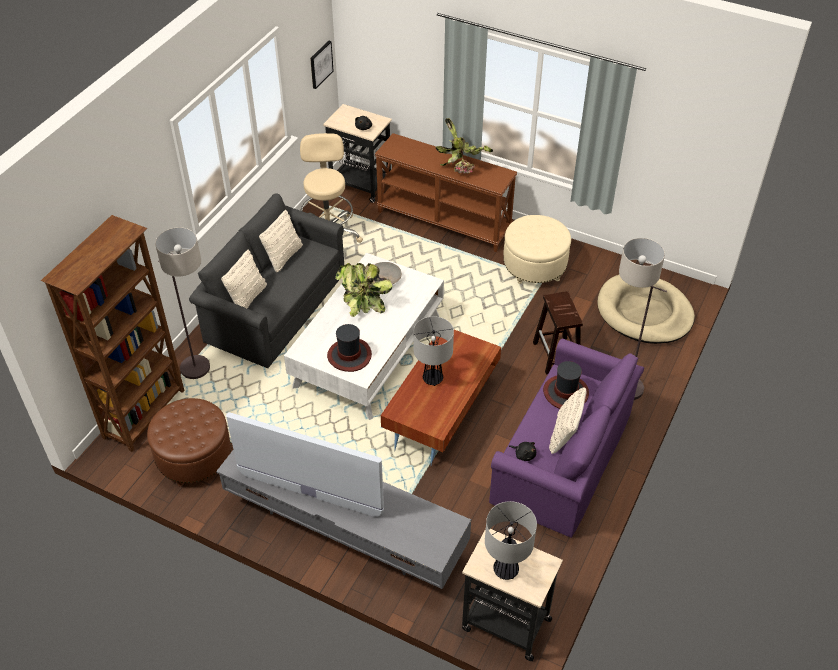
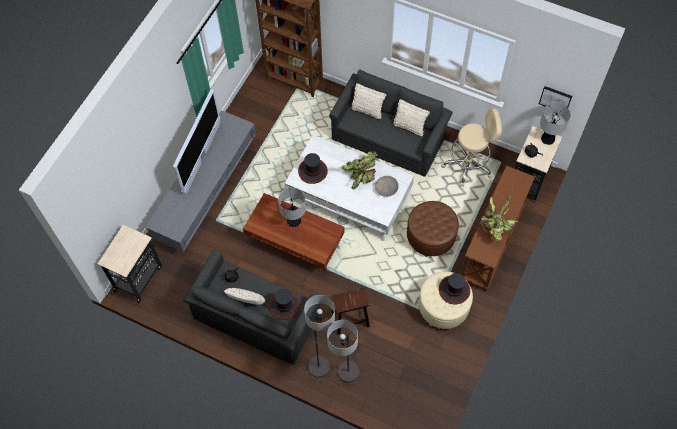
camera: 90 degrees right, 15 degrees up
brown ottoman [147,398,231,486] -> brown ottoman moved to [407,201,459,257]
grey floor lamp [155,227,210,379] -> grey floor lamp moved to [327,320,359,383]
table lamp [485,501,537,580] -> table lamp moved to [540,102,571,145]
purple sofa [489,339,644,538] -> grey sofa [183,250,319,365]
beige dog bed [597,275,695,344] -> none
none -> hat [439,273,470,304]

